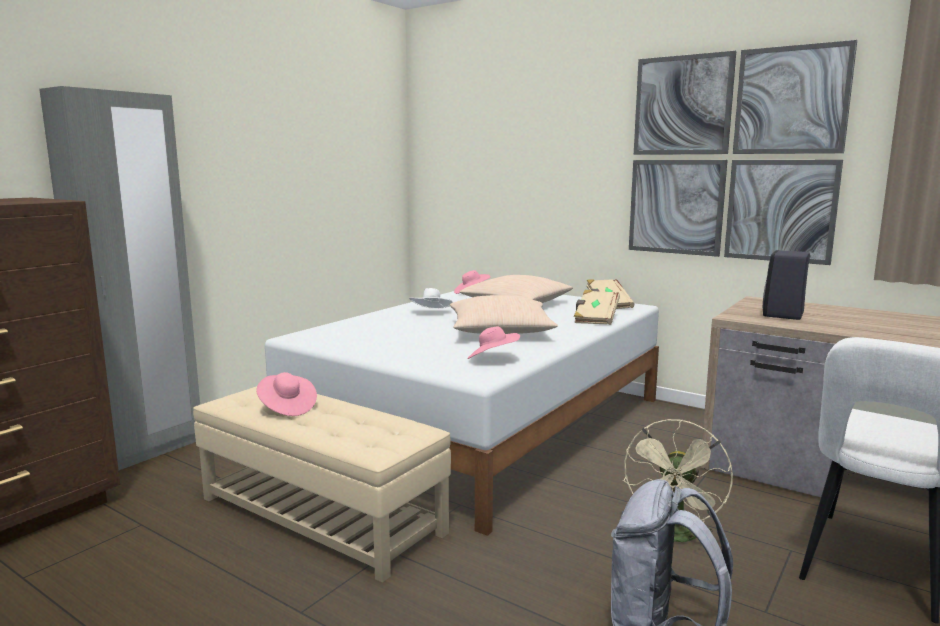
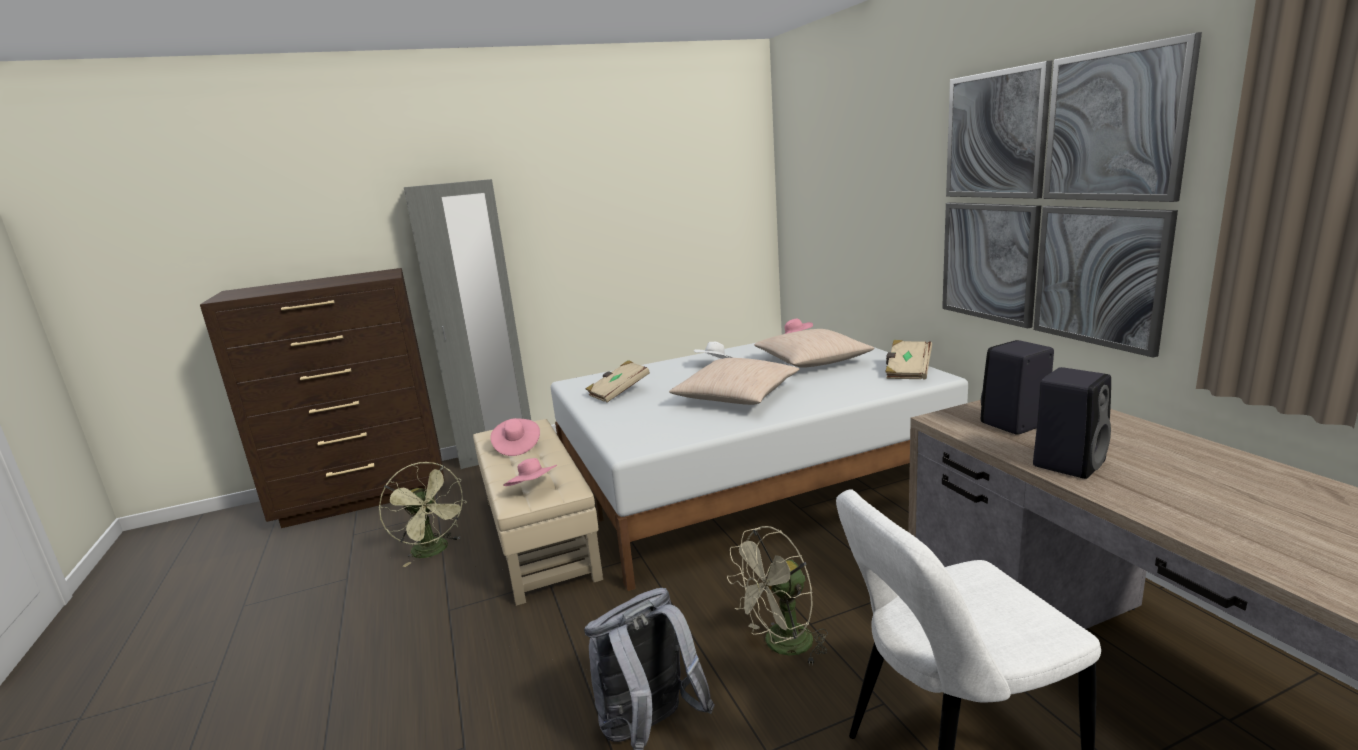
camera: 35 degrees right, 5 degrees up
pink hat [467,326,520,359] -> pink hat moved to [503,458,557,486]
beige book [574,290,620,325] -> beige book moved to [586,360,650,403]
none -> green fan [379,462,467,567]
none -> black speaker [1033,367,1111,479]

